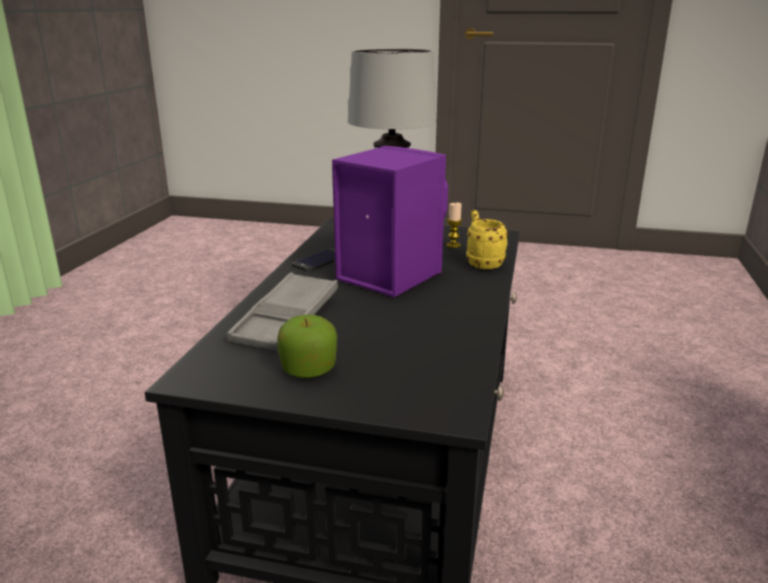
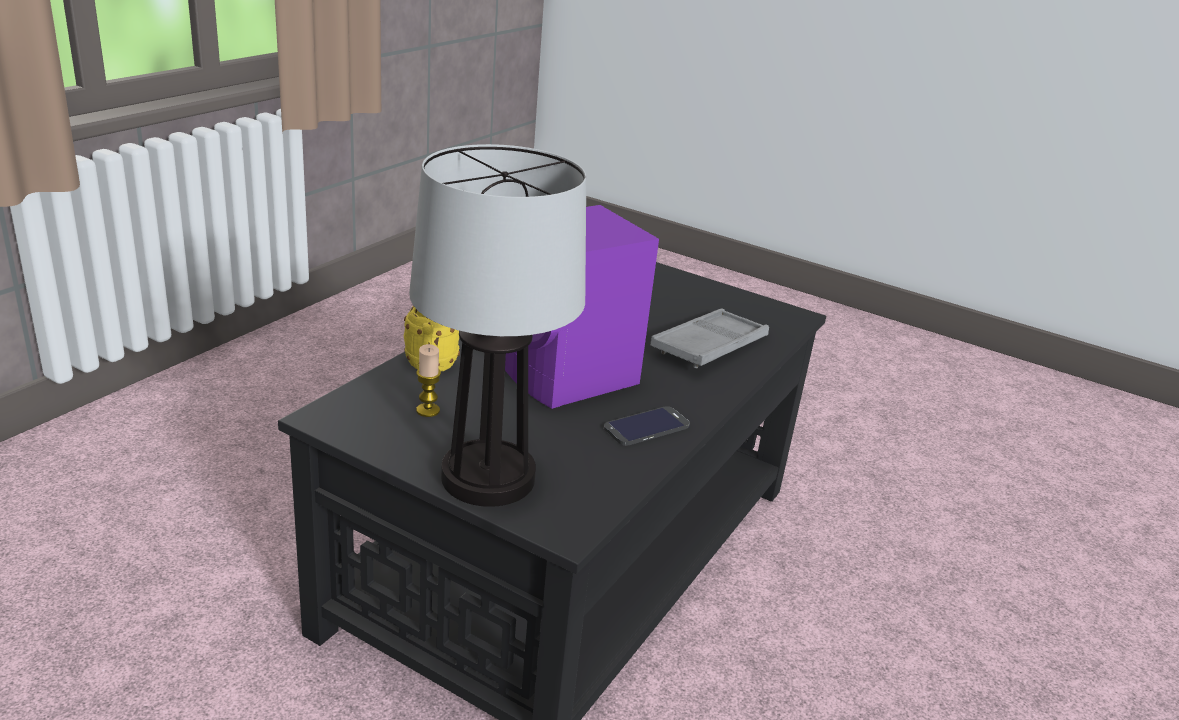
camera: 165 degrees left, 5 degrees up
apple [277,315,337,378] -> none

